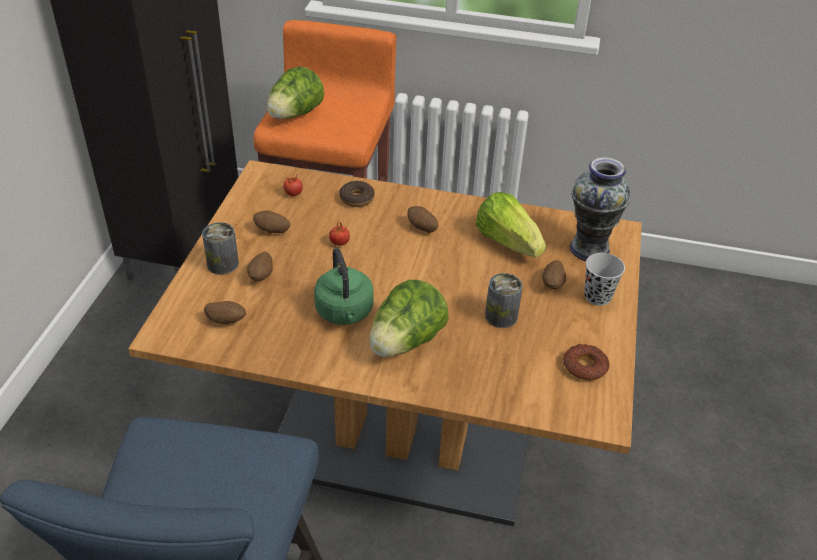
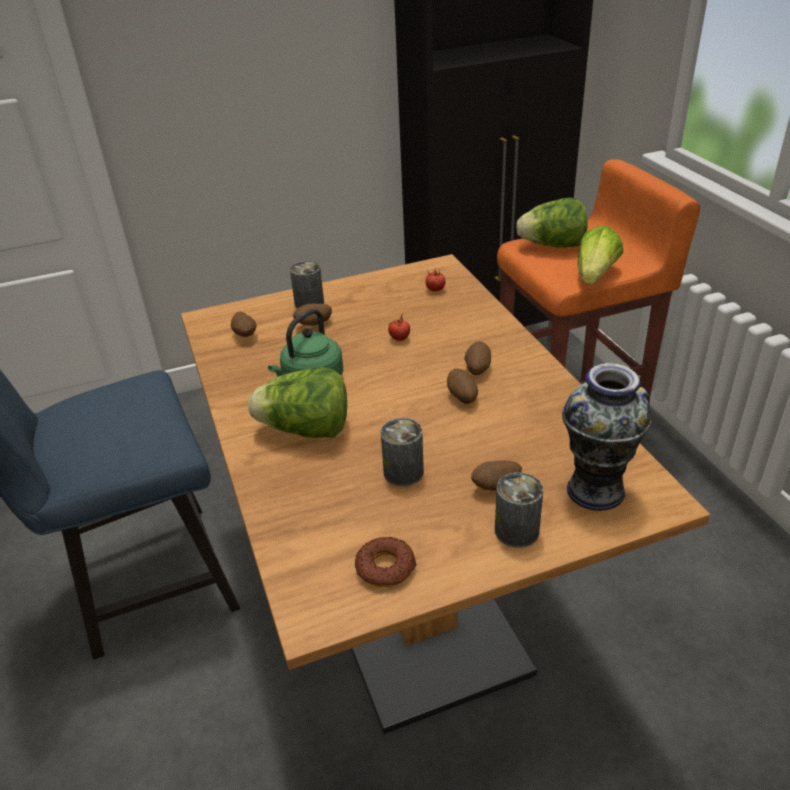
camera: 60 degrees right, 5 degrees down
potato [253,211,290,233] -> potato moved to [447,369,478,404]
donut [339,181,375,207] -> none
lettuce [475,192,546,257] -> lettuce moved to [578,226,623,284]
black cup [584,253,625,306] -> can [495,473,543,548]

